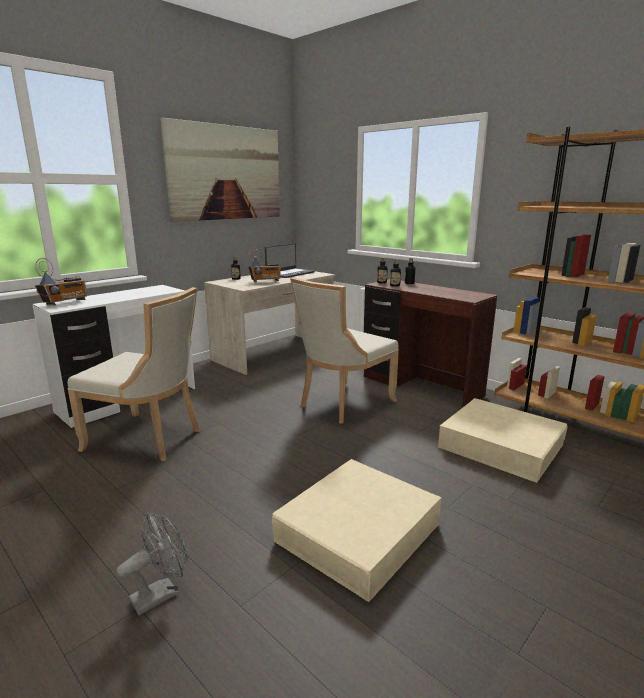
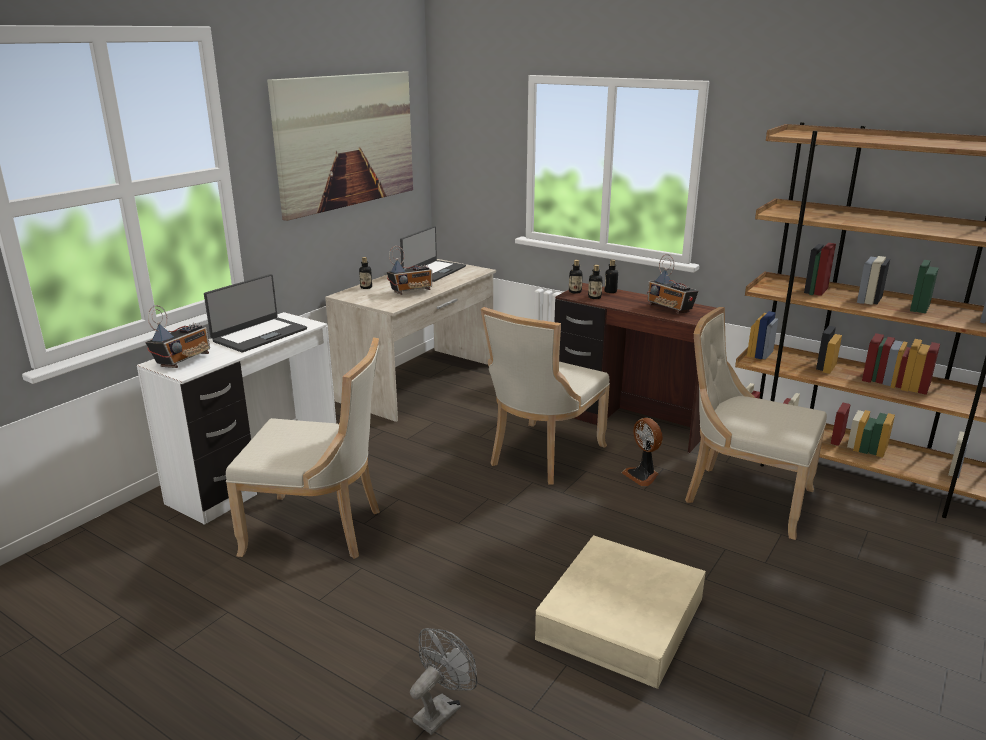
camera: 10 degrees left, 5 degrees up
beige storage box [438,398,567,483] -> beige chair [685,307,827,540]
none -> laptop [204,274,307,352]
none -> fan [622,418,663,486]
none -> radio [647,254,698,314]

